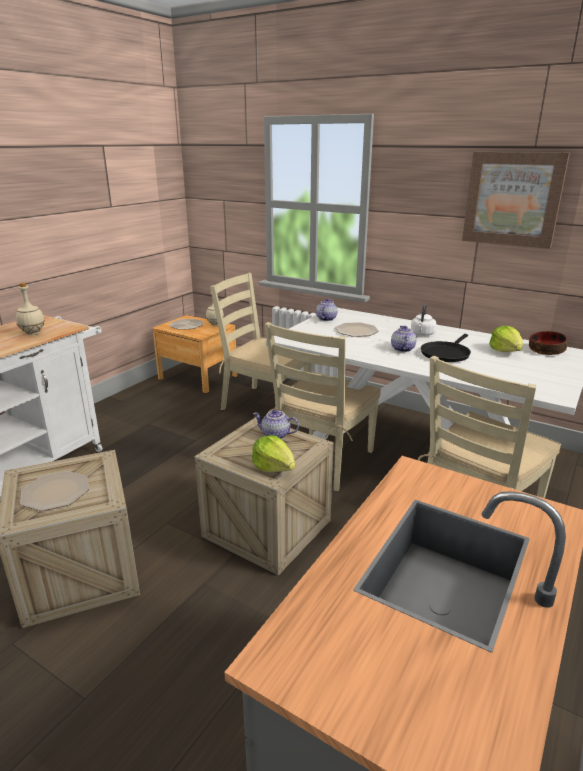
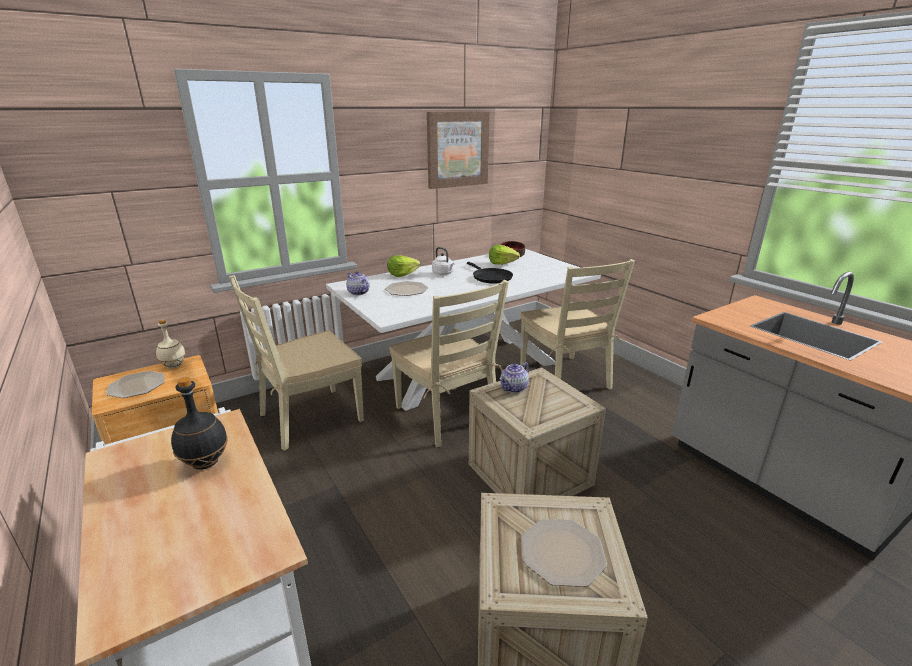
camera: 65 degrees left, 0 degrees up
beige bottle [16,283,45,335] -> black bottle [171,377,228,470]
lettuce [252,435,296,472] -> lettuce moved to [387,255,420,277]
teapot [391,326,417,352] -> none

